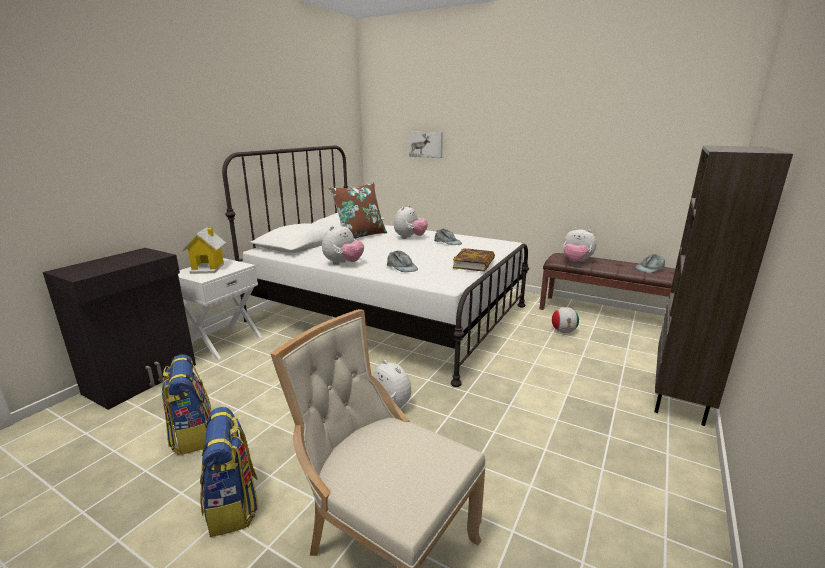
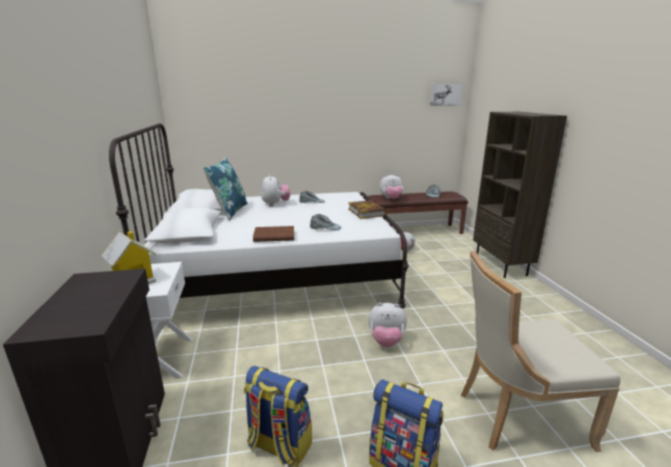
camera: 40 degrees left, 0 degrees up
plush toy [322,223,364,265] -> brown book [253,226,294,242]
brown pillow [329,182,387,239] -> blue pillow [203,157,248,220]
picture [409,132,443,158] -> picture moved to [430,83,462,106]

